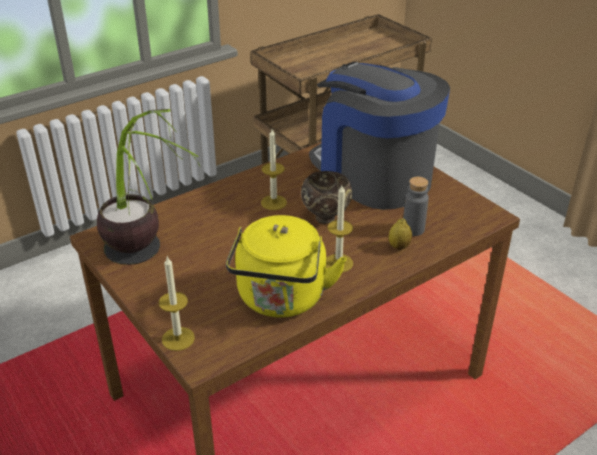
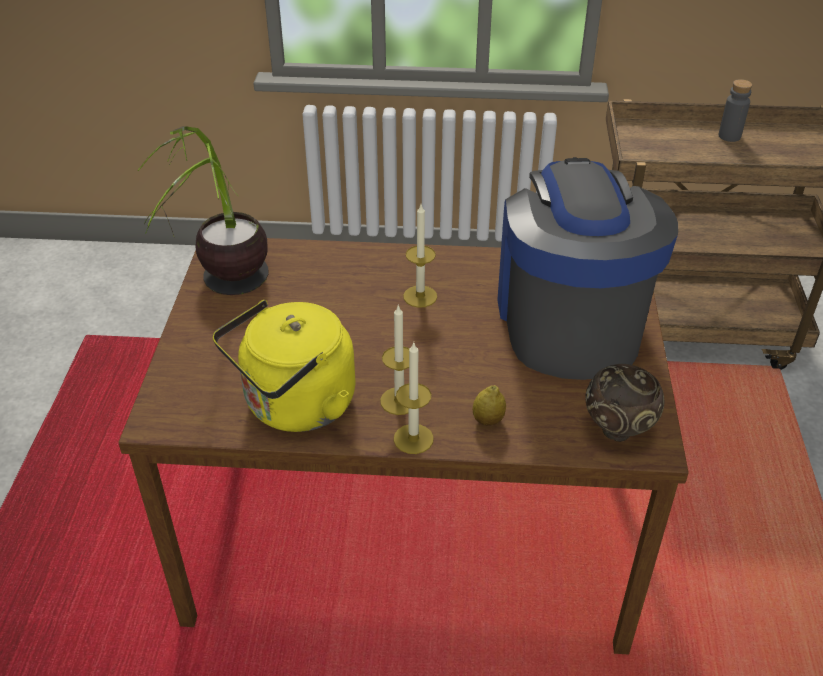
camera: 40 degrees right, 5 degrees up
candle [159,255,195,351] -> candle moved to [394,343,434,454]
brown bowl [301,171,352,224] -> brown bowl moved to [585,364,665,442]
grey bottle [403,177,429,236] -> grey bottle moved to [718,79,752,142]

